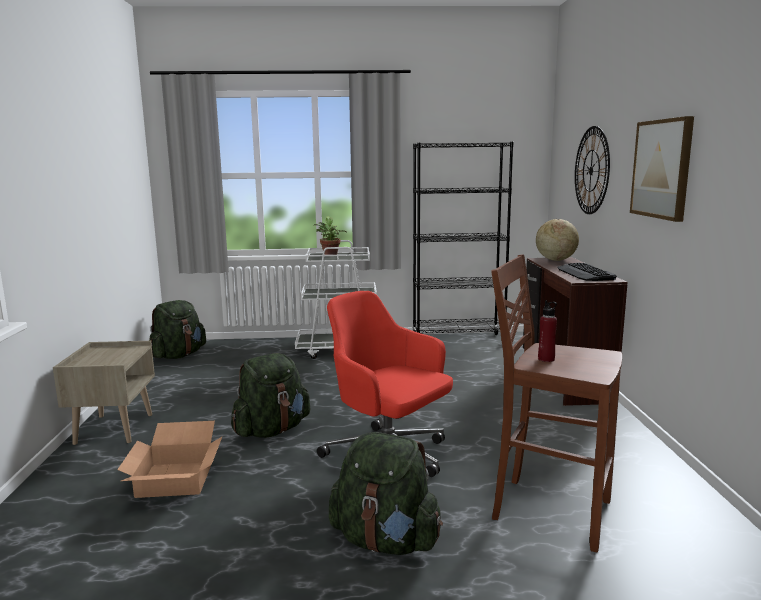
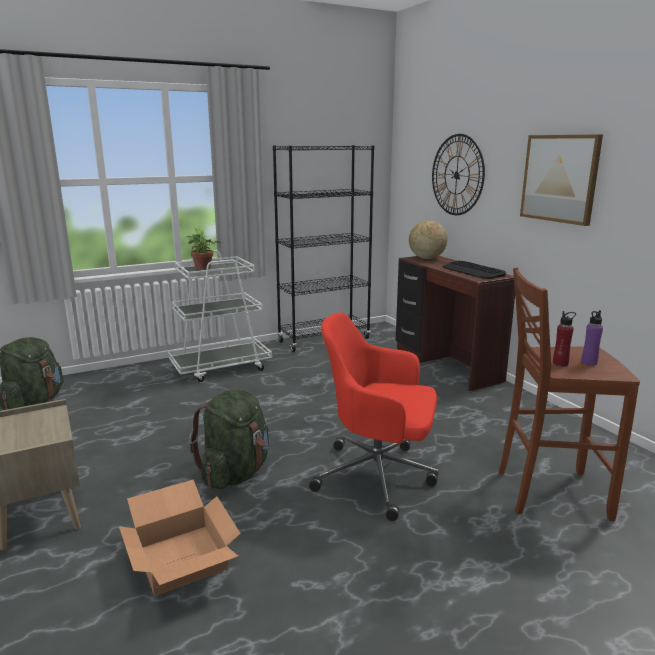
camera: 25 degrees left, 5 degrees up
green backpack [329,432,443,555] -> none
none -> purple bottle [581,310,603,365]

